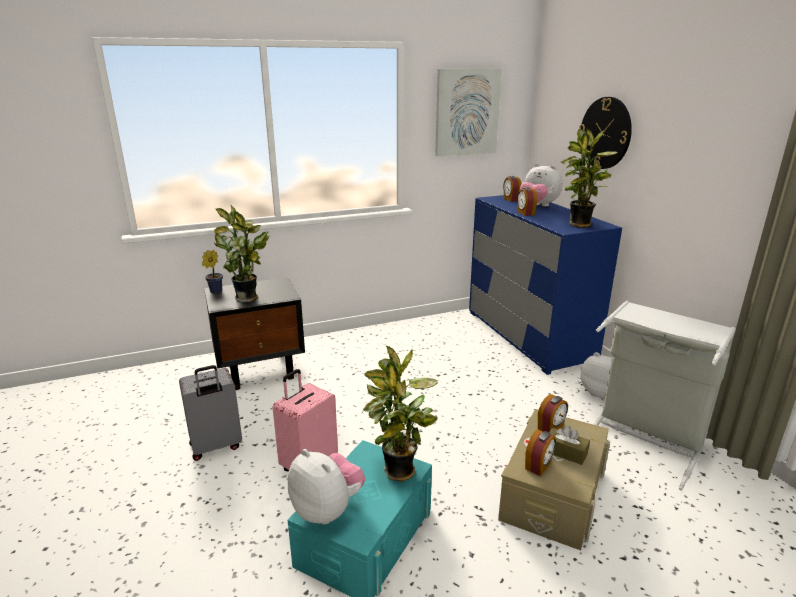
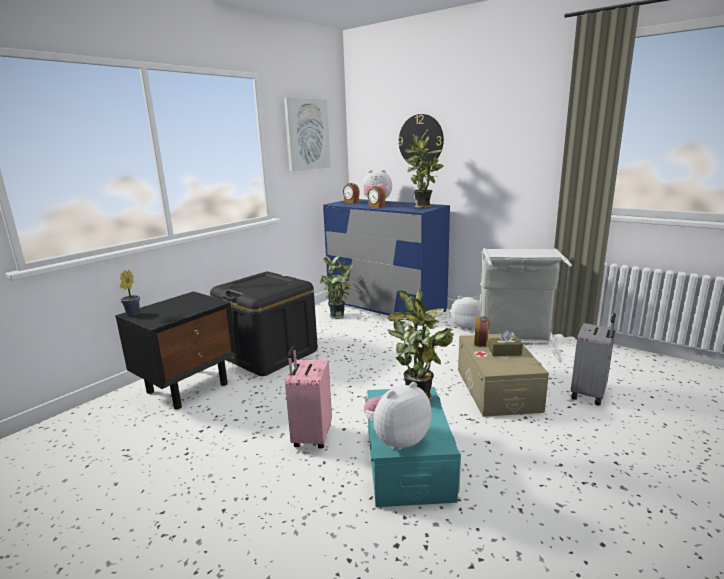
camera: 30 degrees left, 5 degrees down
grey suitcase [179,365,242,461] -> grey suitcase moved to [571,313,616,406]
potted plant [214,205,270,302] -> potted plant moved to [320,256,353,319]
plush toy [288,449,365,524] -> plush toy turned 45 degrees counterclockwise [364,382,431,450]
alarm clock [525,430,556,476] -> none
none -> black storage box [210,272,318,376]

